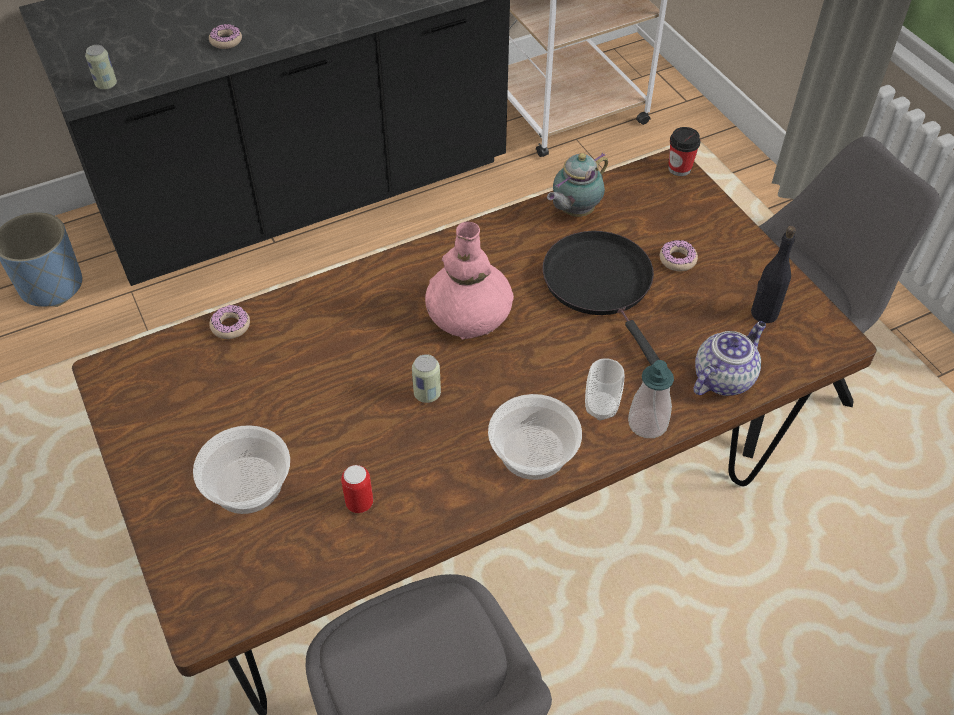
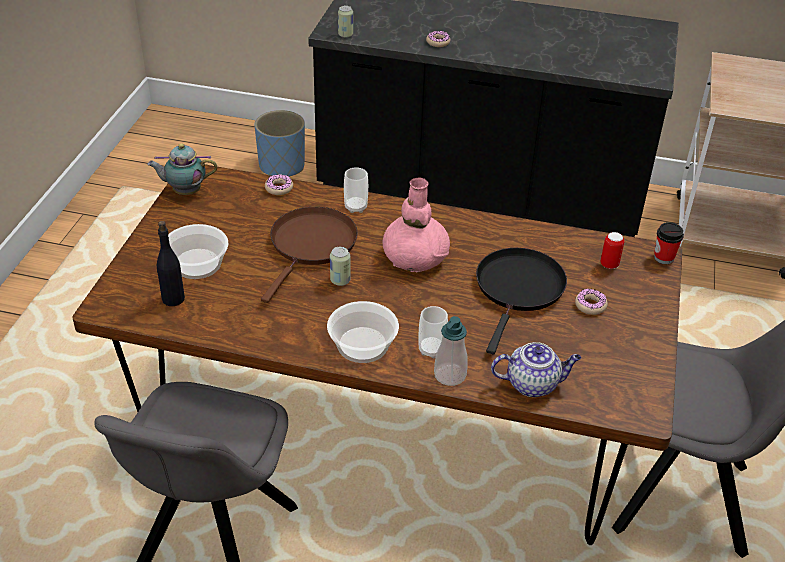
camera: 40 degrees right, 10 degrees down
can [341,465,373,513] -> can moved to [600,232,624,269]
teapot [547,153,608,217] -> teapot moved to [147,143,217,195]
black bottle [751,226,796,323] -> black bottle moved to [157,221,185,306]
none -> brown frying pan [261,207,358,303]
none -> cup [344,167,368,213]

